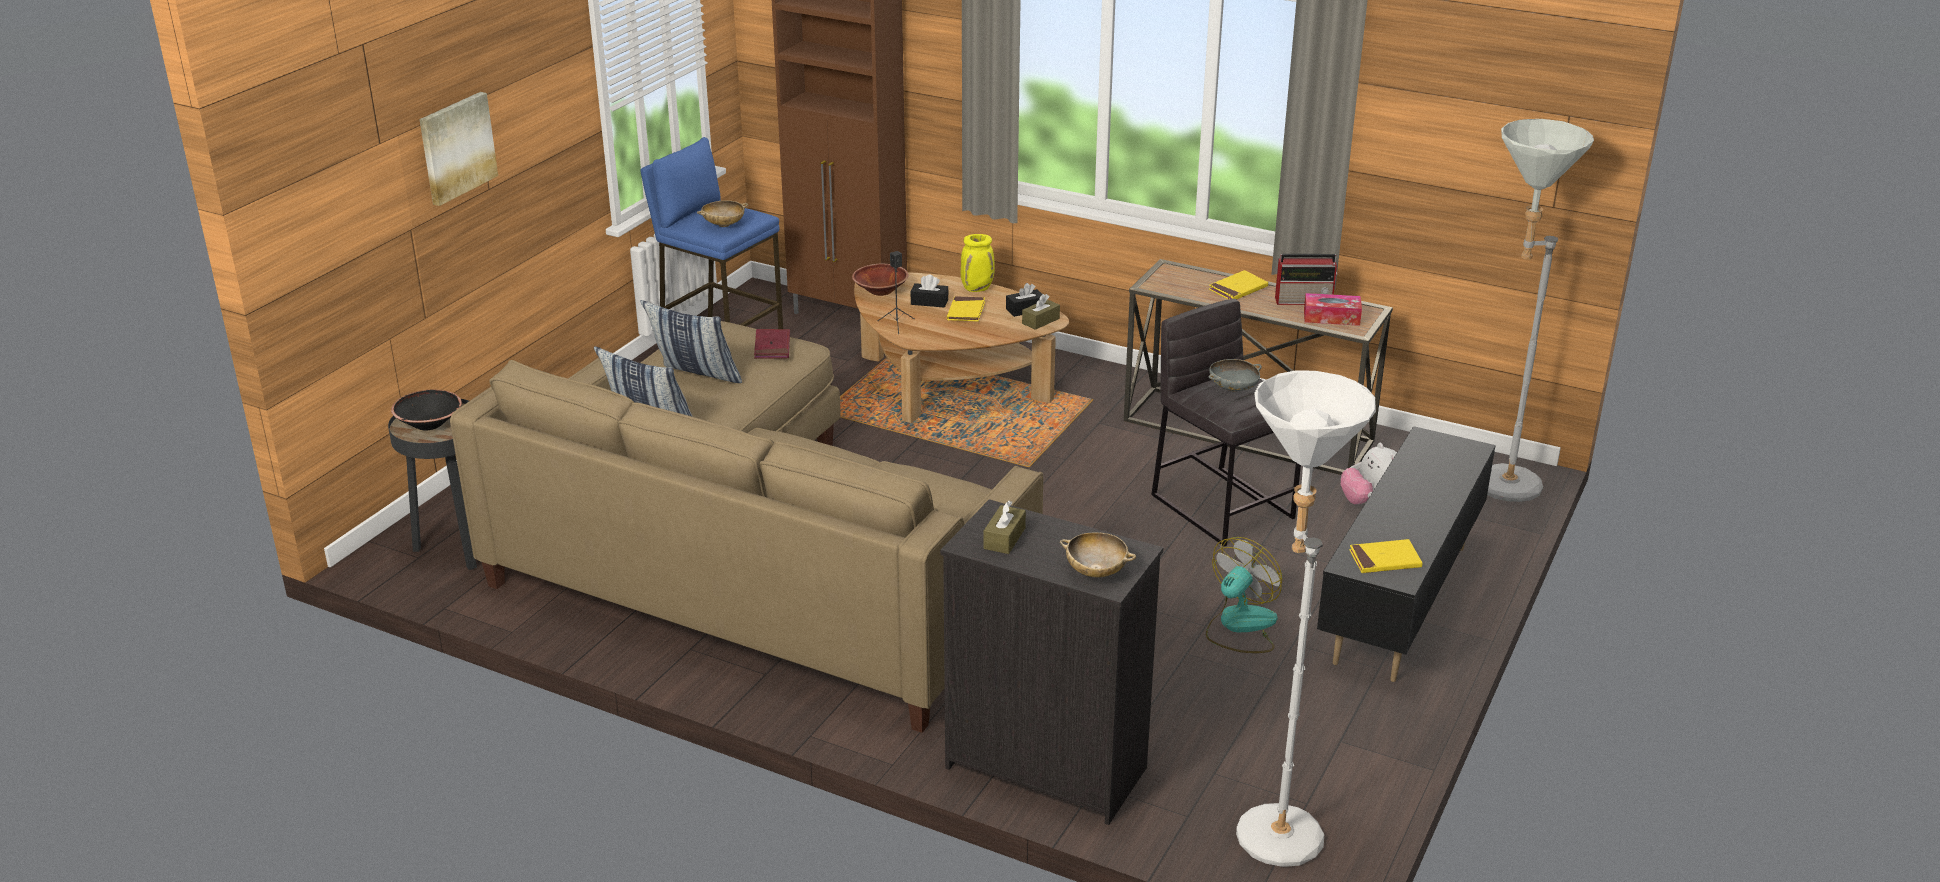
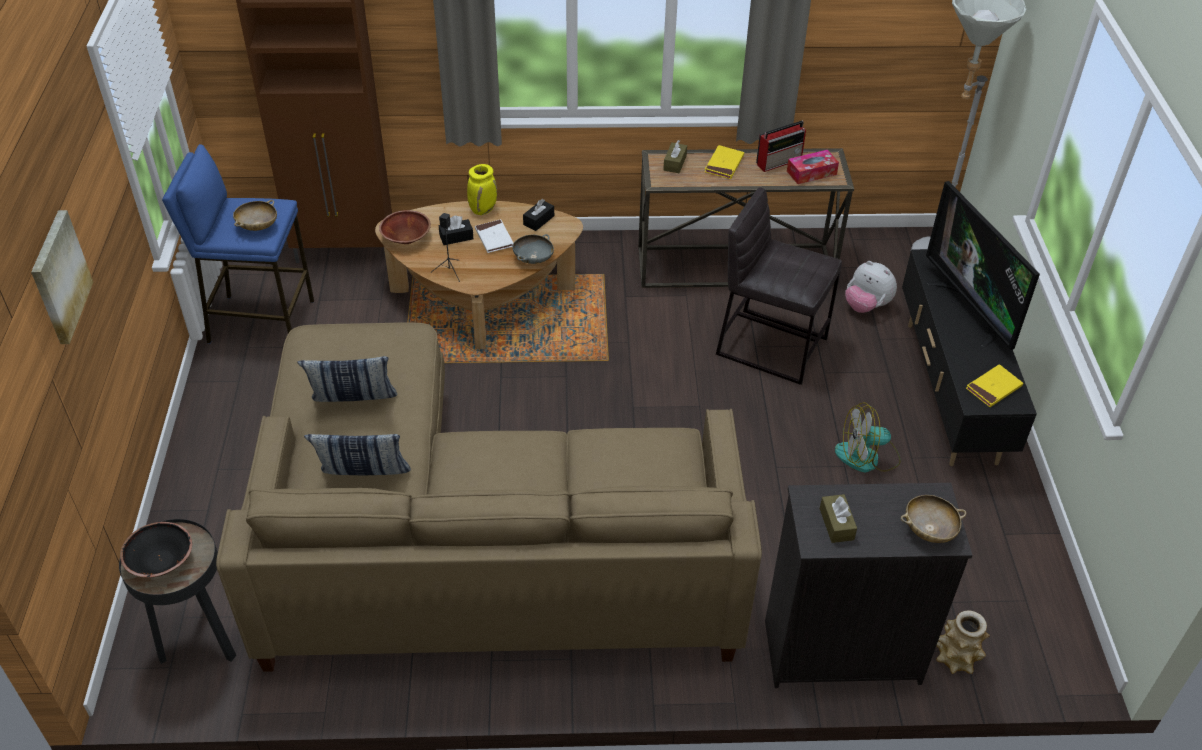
camera: 30 degrees left, 15 degrees up
red book [754,329,790,359] -> none
yellow book [947,296,985,321] -> white book [475,219,513,253]
brown tissue box [1022,294,1060,330] -> brown tissue box moved to [663,140,687,173]
fan [1206,537,1282,653] -> fan turned 105 degrees counterclockwise [835,402,901,473]
grey bowl [1208,359,1262,391] -> grey bowl moved to [512,234,554,264]
white floor lamp [1236,370,1376,867] -> none
none -> television [926,181,1040,350]
none -> vase [936,610,990,674]

